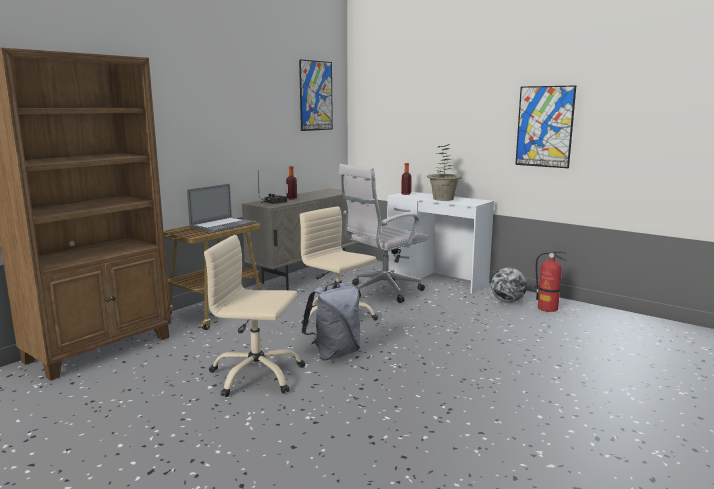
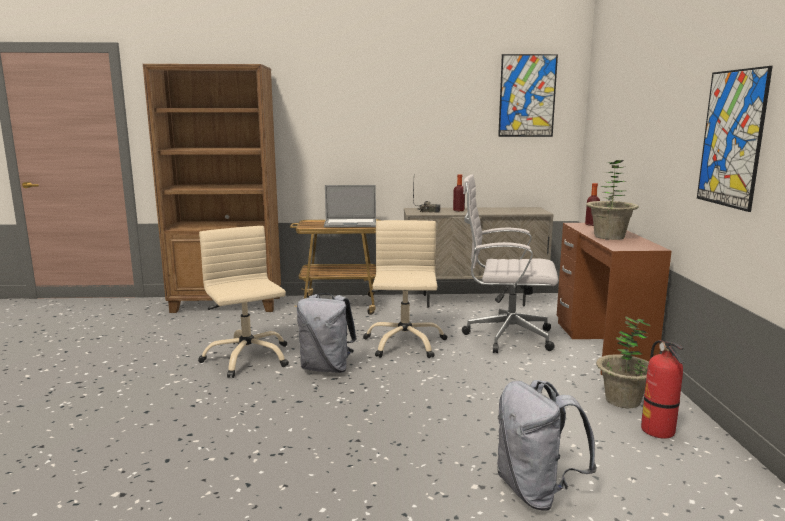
camera: 50 degrees right, 0 degrees up
white desk [387,192,494,294] -> brown desk [557,223,672,375]
globe [491,267,527,303] -> potted plant [596,316,650,408]
none -> grey backpack [497,380,597,511]

